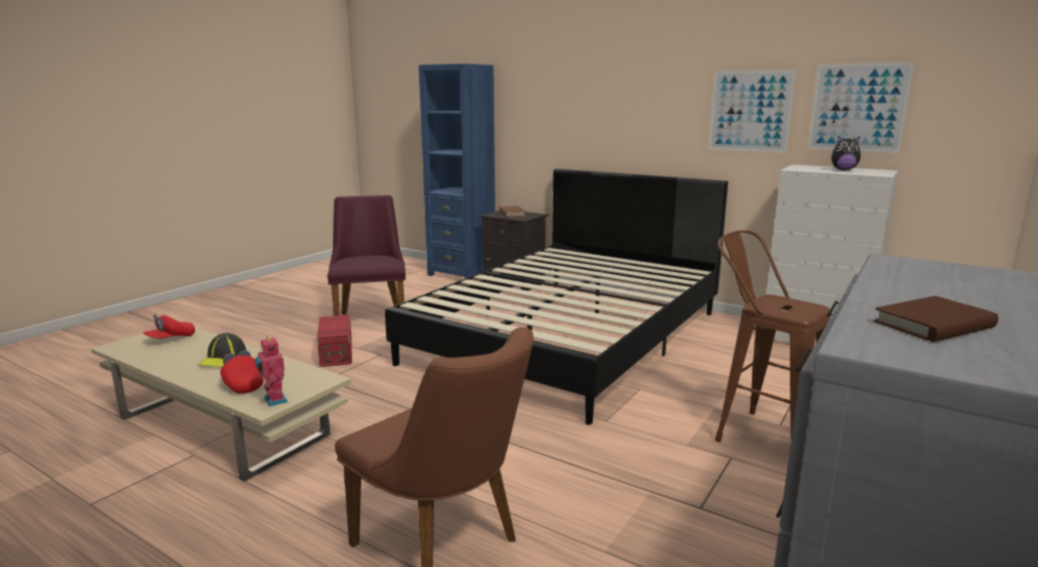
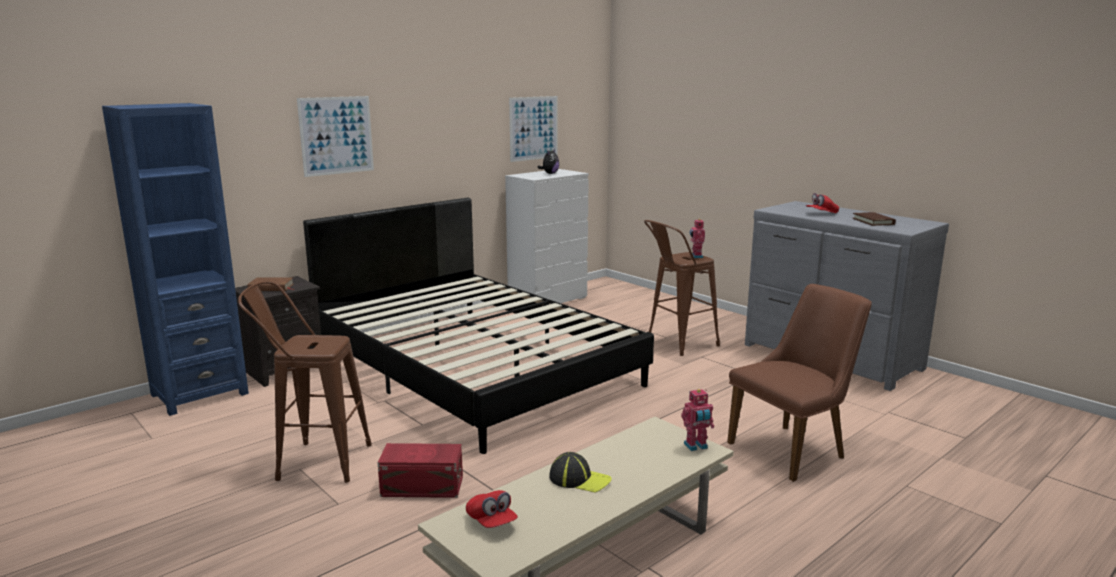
camera: 75 degrees left, 0 degrees up
red cap [220,350,263,394] -> red cap moved to [806,193,839,213]
purple chair [327,195,406,316] -> brown stool [238,281,372,483]
picture [708,70,797,153] -> picture moved to [297,96,374,177]
none -> toy robot [690,218,705,258]

